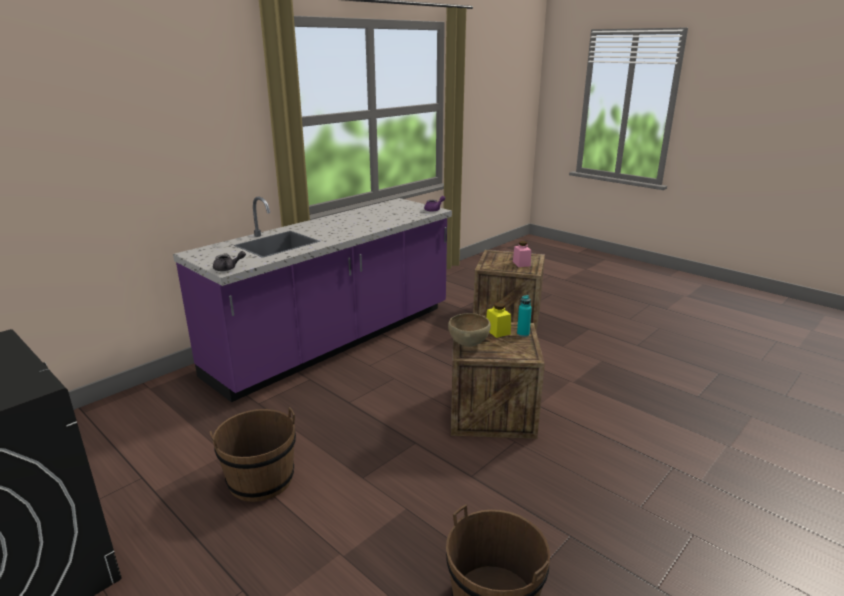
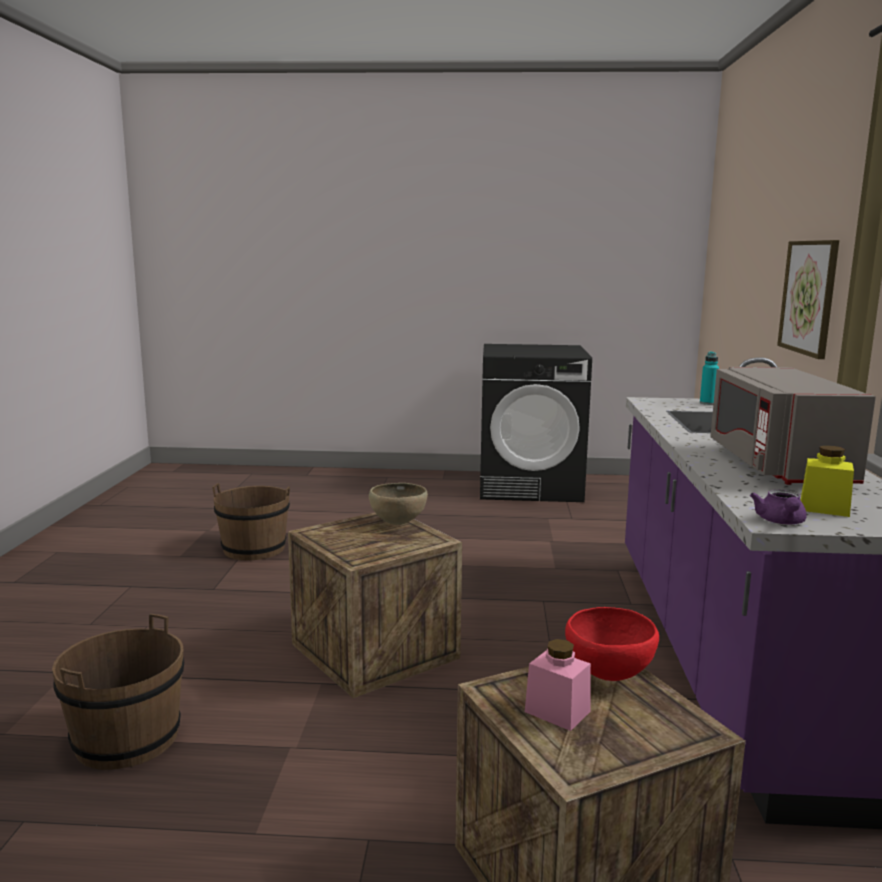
camera: 140 degrees right, 10 degrees down
brown bucket [210,407,296,502] -> brown bucket moved to [52,614,184,770]
grey teapot [213,251,246,271] -> none
yellow jar [486,302,511,338] -> yellow jar moved to [801,445,854,517]
turquoise bottle [517,295,532,337] -> turquoise bottle moved to [700,352,719,405]
none -> red bowl [565,607,659,681]
none -> grey microwave [710,367,876,485]
none -> picture [777,240,839,359]

